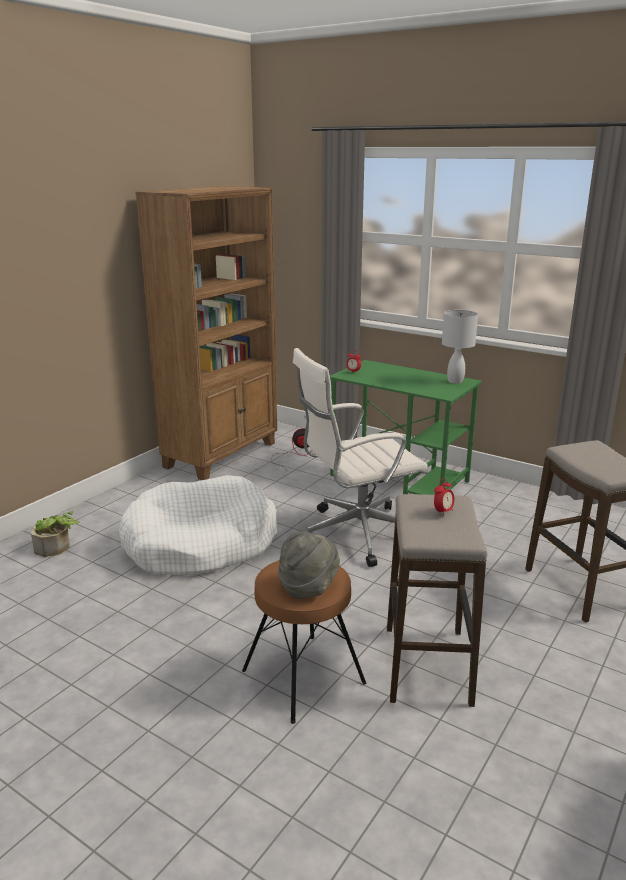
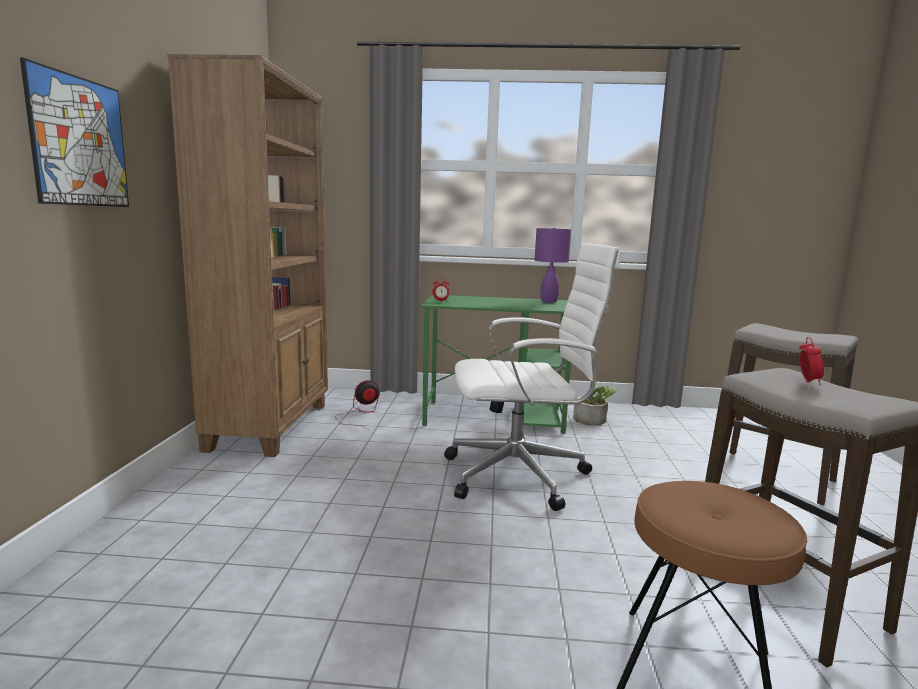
camera: 30 degrees left, 10 degrees down
potted plant [31,511,79,557] -> potted plant moved to [573,386,618,425]
white dog bed [119,475,277,576] -> none
grey hat [278,532,340,599] -> none
white office chair [293,348,428,567] -> white office chair turned 135 degrees counterclockwise [444,243,620,511]
white table lamp [442,310,478,384] -> purple table lamp [535,227,571,303]
none -> picture [20,58,129,207]

